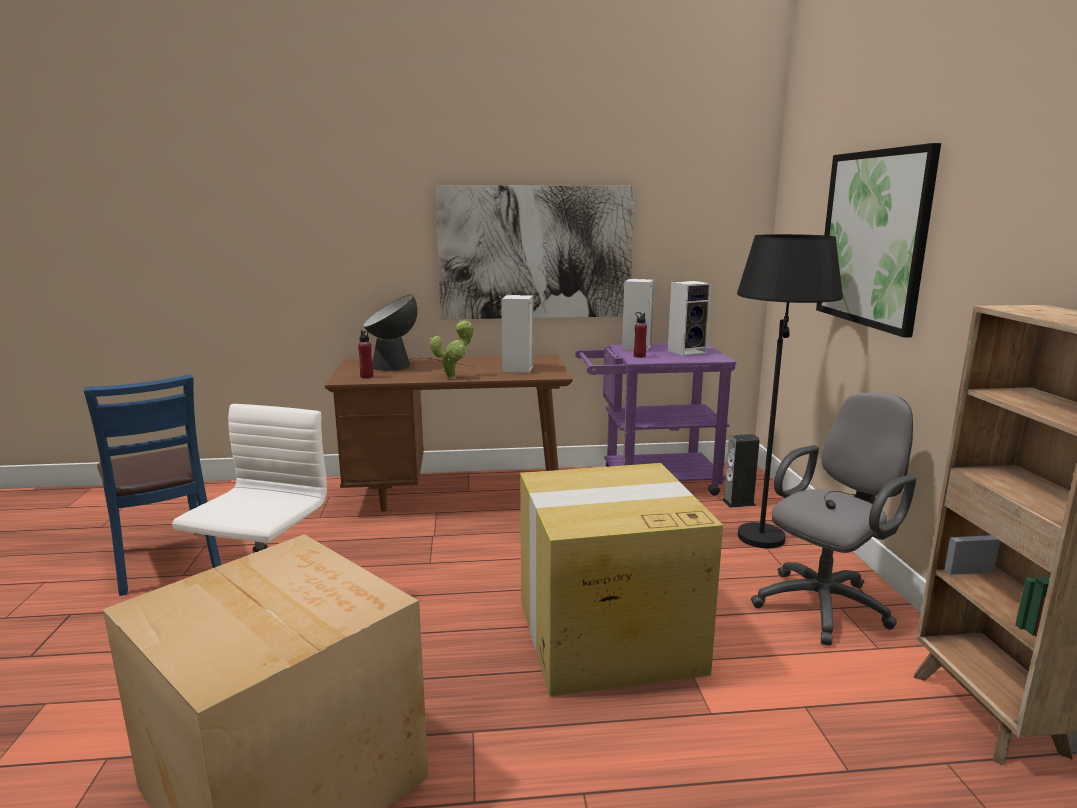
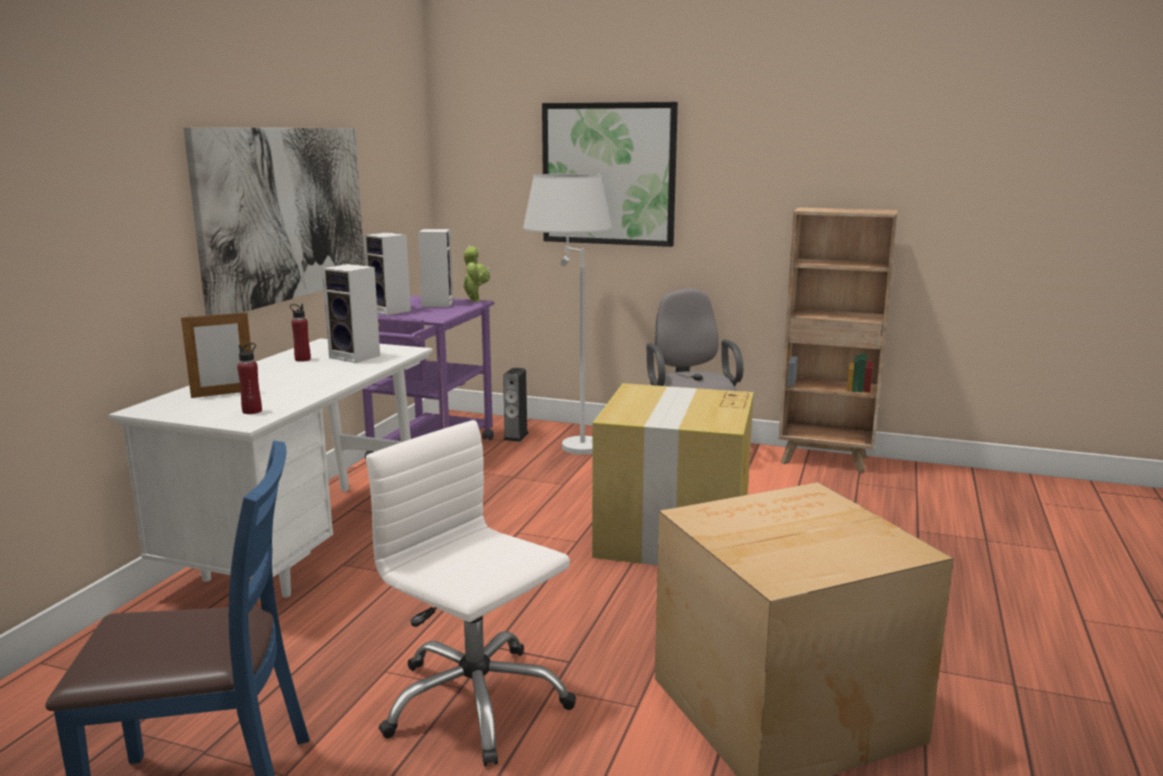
camera: 65 degrees left, 0 degrees up
brown desk [325,355,573,511] -> white desk [109,338,433,598]
table lamp [363,294,472,371] -> picture frame [181,310,251,398]
potted plant [430,320,474,379] -> potted plant moved to [462,246,490,302]
red bottle [634,312,647,358] -> red bottle moved to [290,304,311,362]
black floor lamp [737,234,843,548] -> white floor lamp [523,174,612,455]

